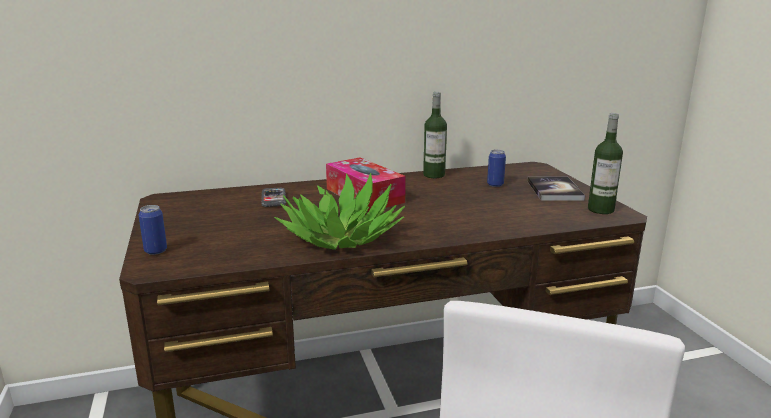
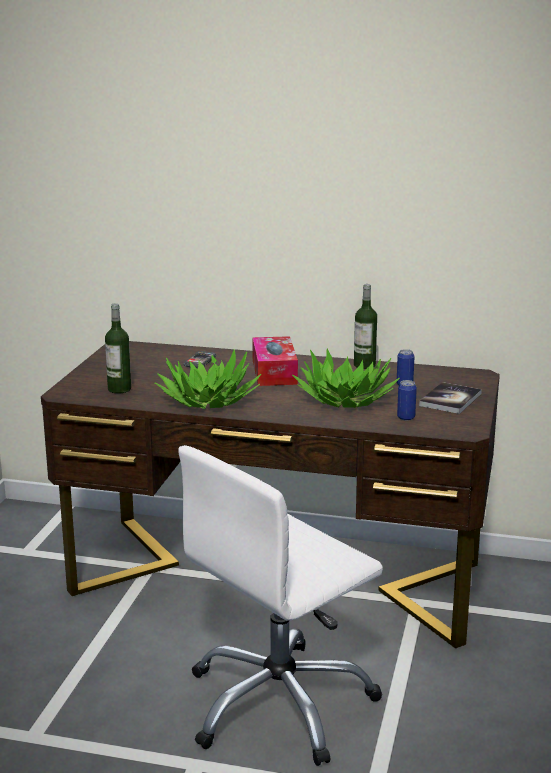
camera: 30 degrees right, 0 degrees up
can [139,205,167,255] -> can moved to [397,380,417,421]
bottle [588,113,623,214] -> bottle moved to [105,304,131,393]
none -> potted plant [292,349,400,408]

